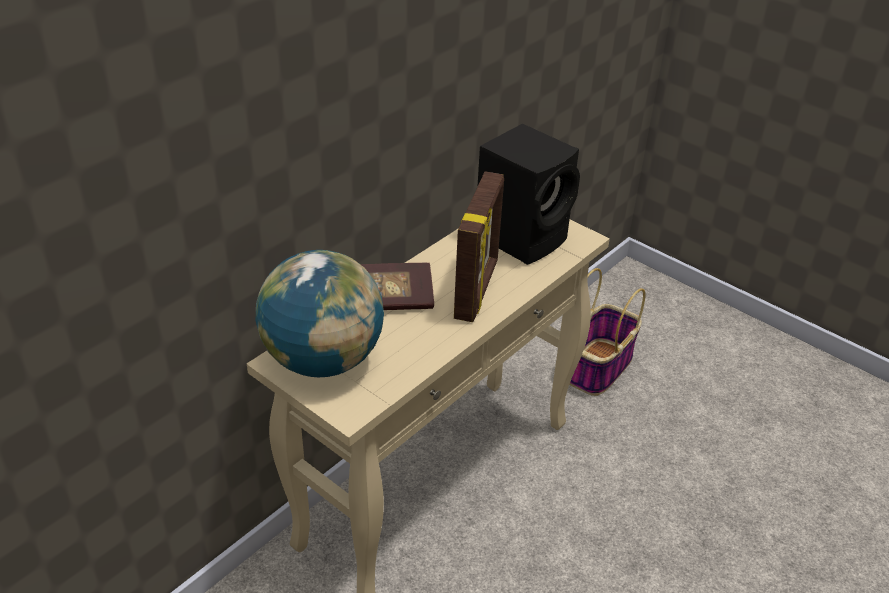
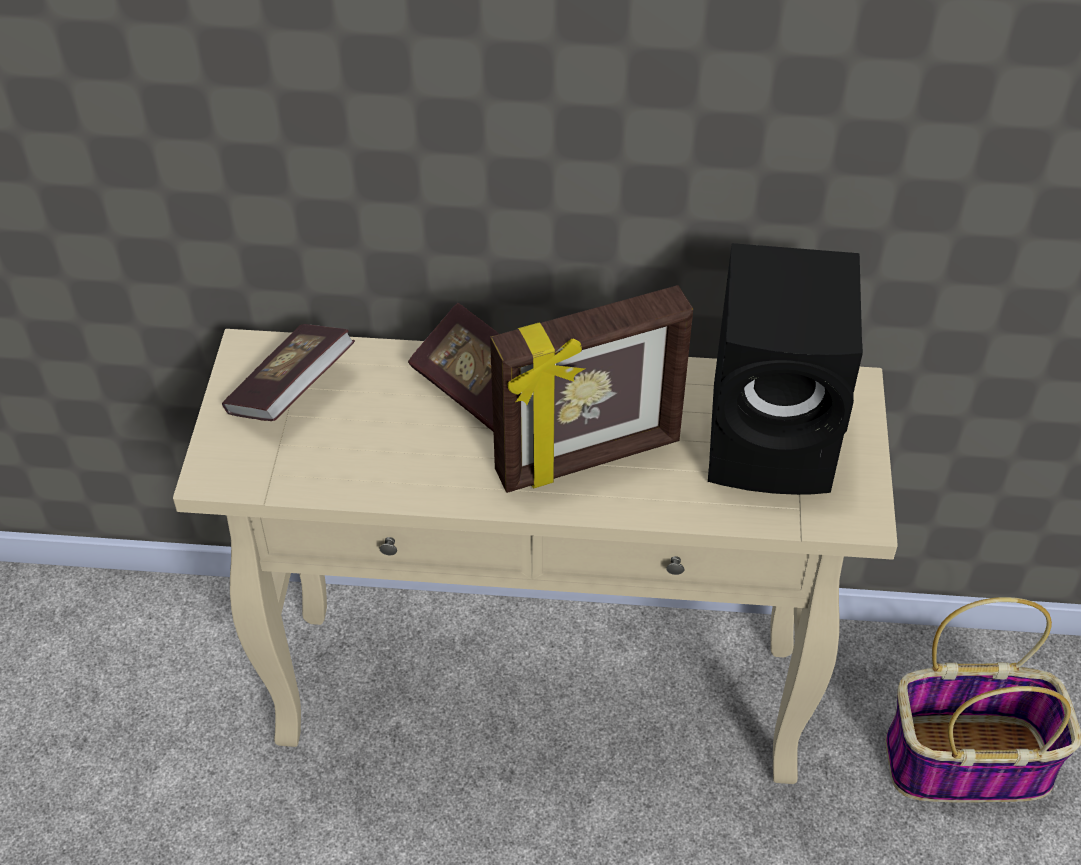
camera: 55 degrees right, 10 degrees up
globe [256,250,384,377] -> book [222,324,355,421]

